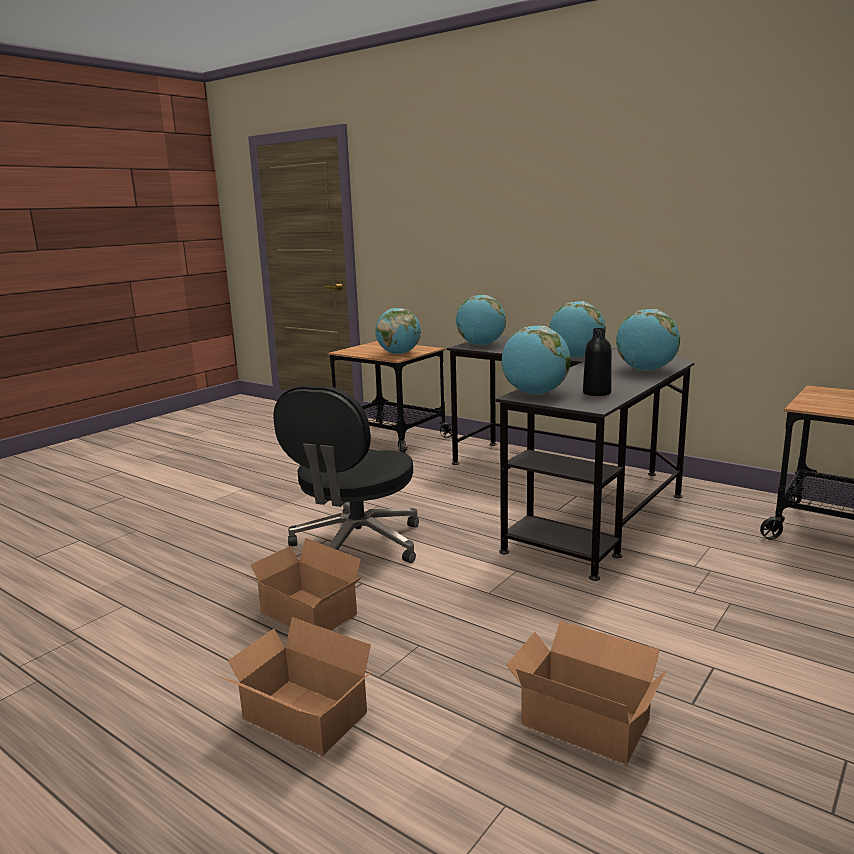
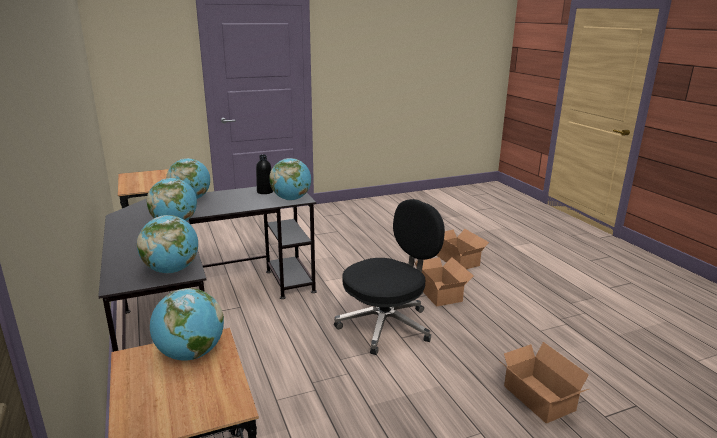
camera: 150 degrees left, 5 degrees up
cardboard box [506,621,667,764] -> cardboard box moved to [498,342,589,423]

